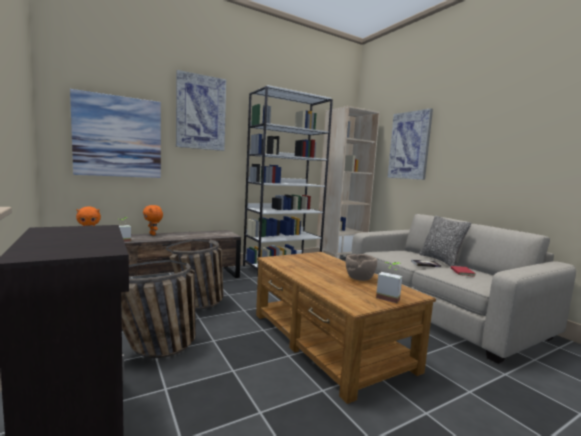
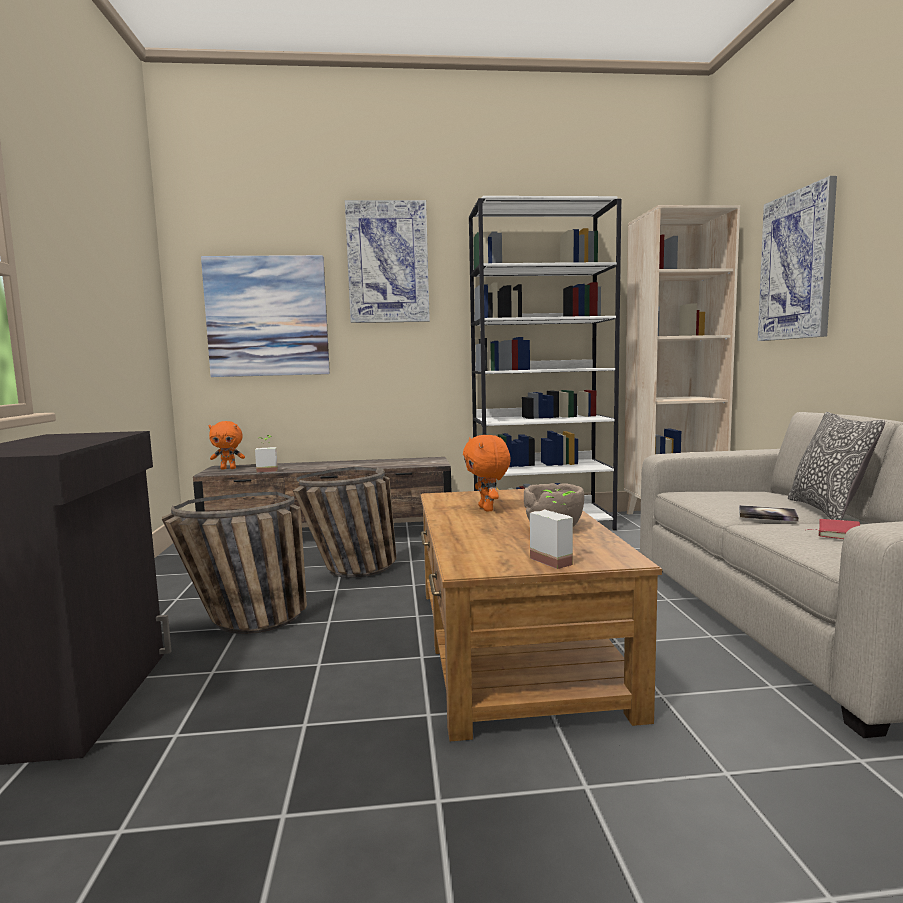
camera: 25 degrees right, 0 degrees up
orange plush toy [143,205,163,235] -> orange plush toy moved to [463,435,511,512]

